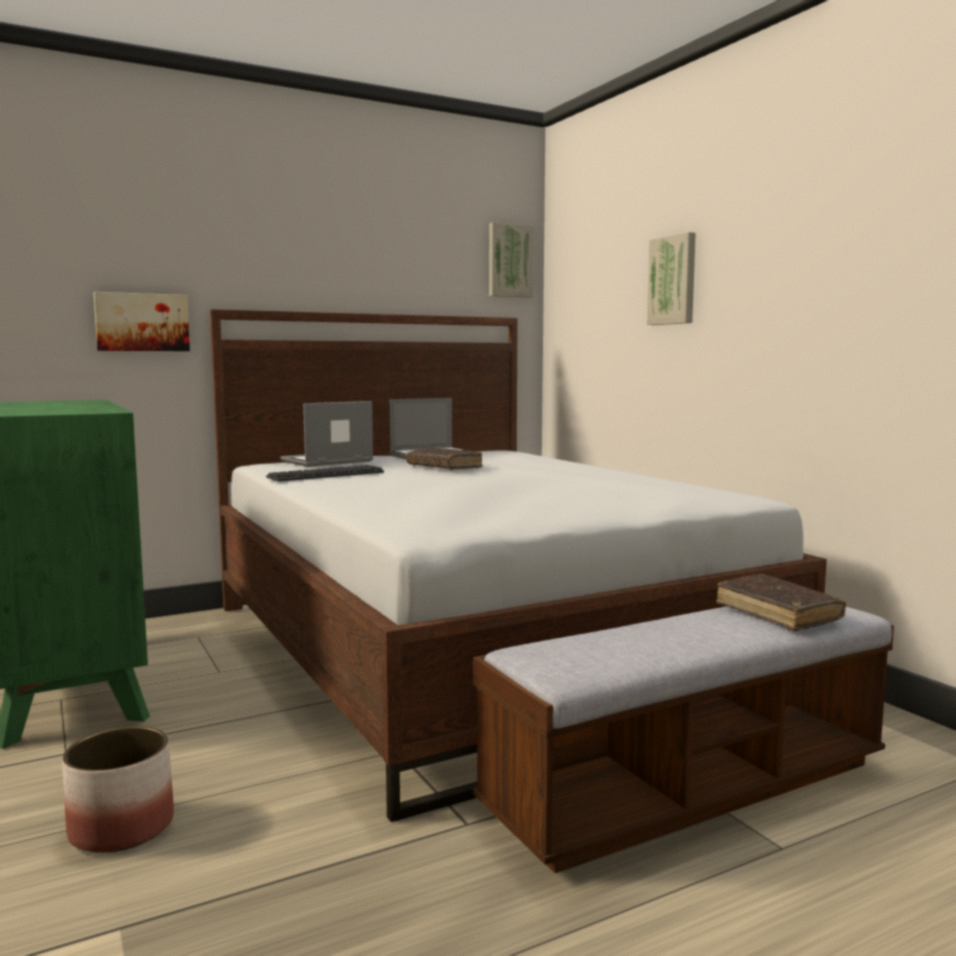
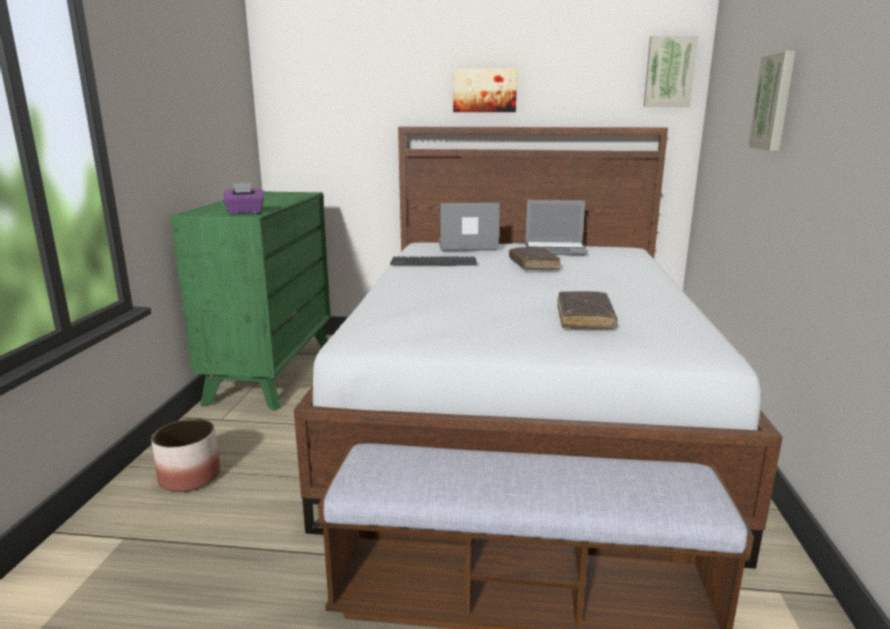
camera: 35 degrees right, 10 degrees up
picture [94,292,190,351] -> picture moved to [453,68,517,112]
brown book [716,574,846,631] -> brown book moved to [557,291,618,329]
none -> purple tissue box [223,183,264,214]

